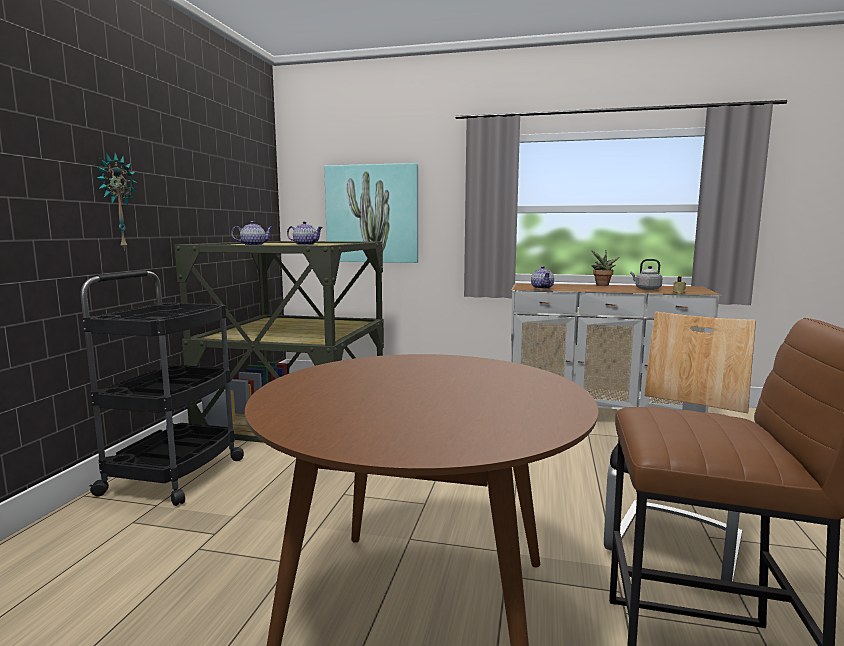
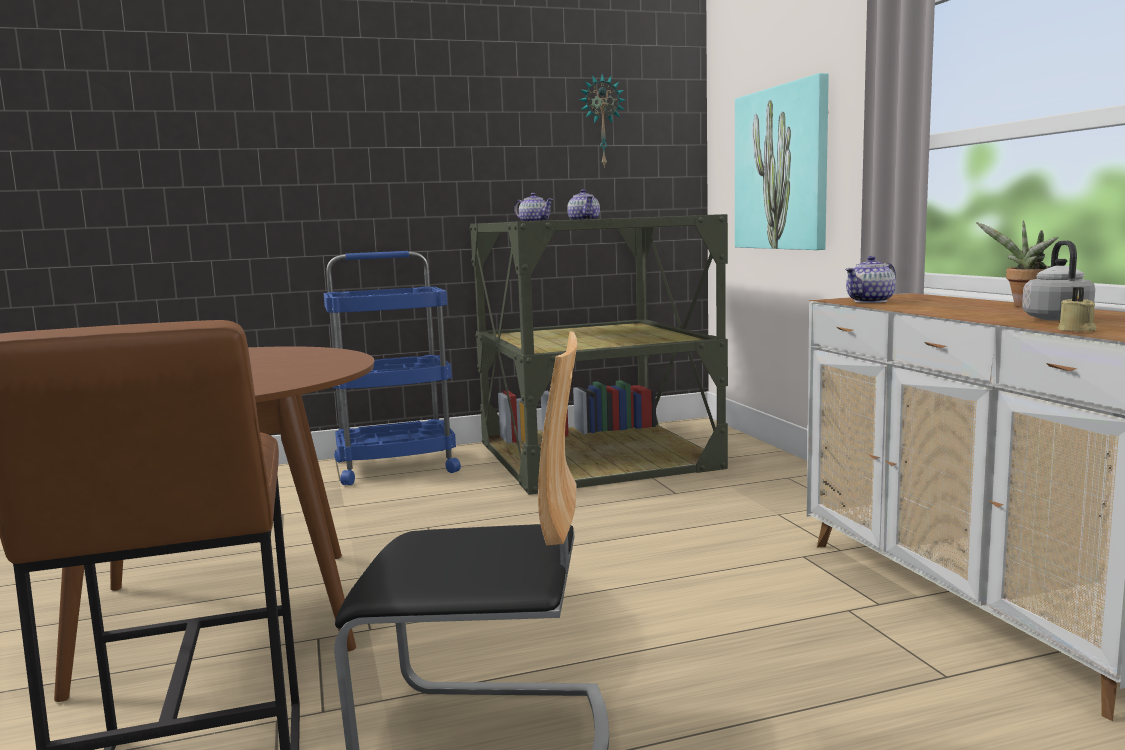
camera: 60 degrees right, 0 degrees up
black cart [81,270,244,506] -> blue cart [324,251,461,485]
wall clock [97,153,138,251] -> wall clock moved to [579,74,625,168]

